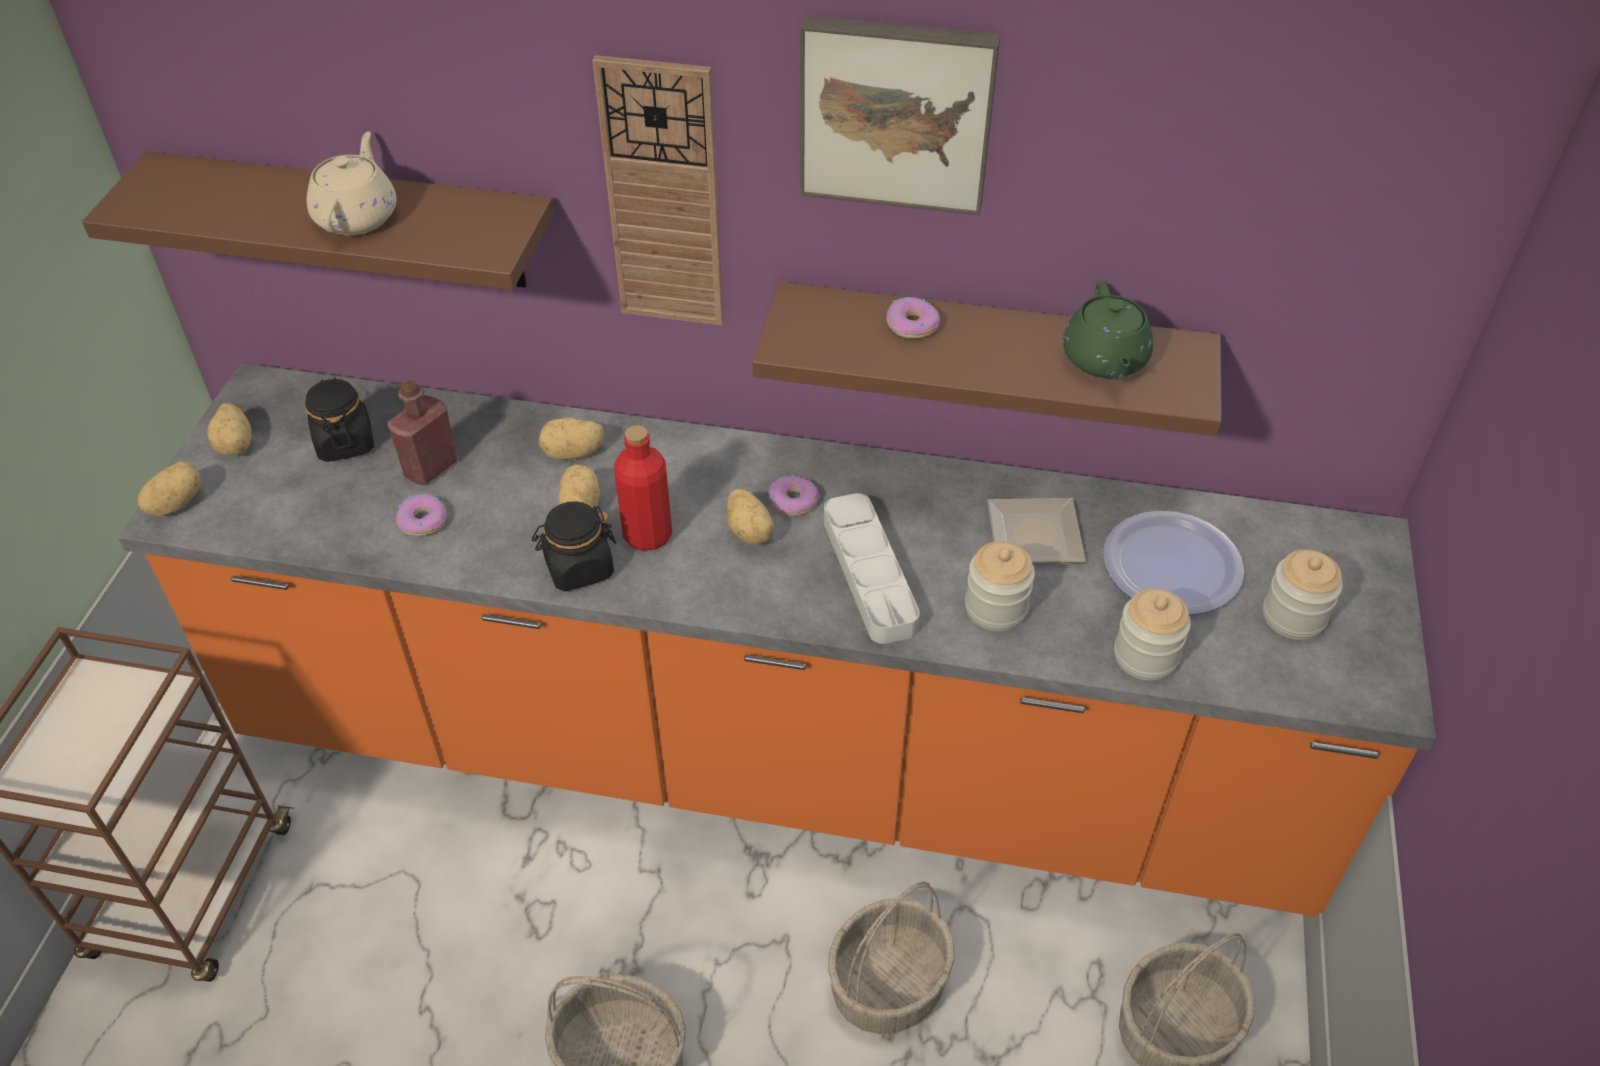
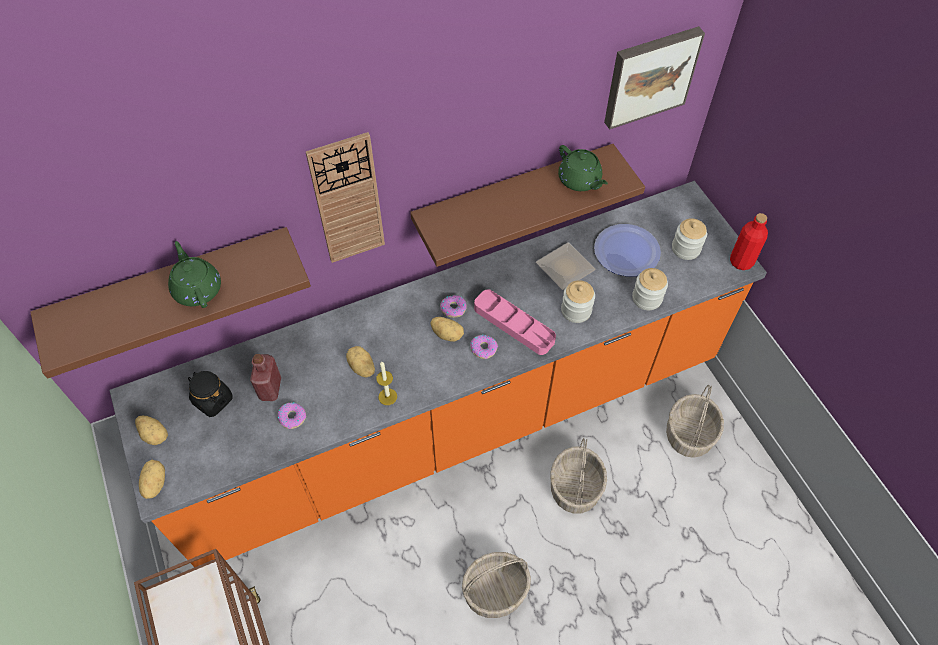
camera: 35 degrees left, 10 degrees up
beige teapot [307,131,397,235] -> green teapot [168,241,221,308]
black jar [532,501,616,591] -> candle [376,362,397,405]
potato [539,418,605,460] -> none
red bottle [614,425,672,551] -> red bottle moved to [730,213,768,270]
picture [800,15,1001,215] -> picture moved to [604,26,705,129]
grey tray [824,493,920,644] -> pink tray [474,289,556,355]
donut [886,297,940,339] -> donut moved to [470,334,498,359]

